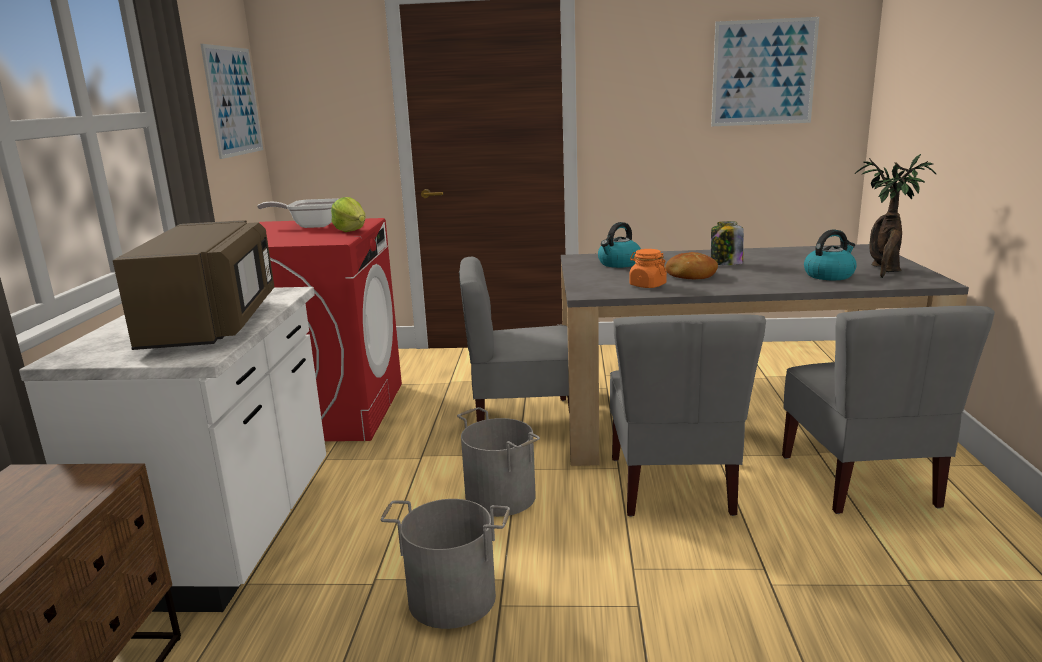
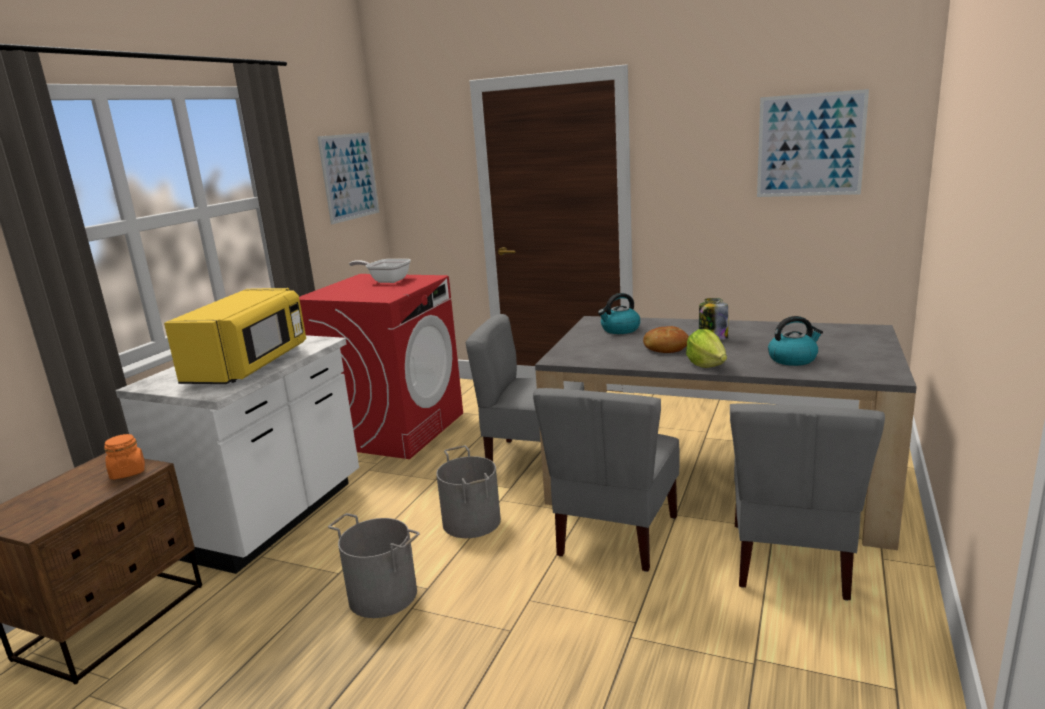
camera: 20 degrees right, 0 degrees up
brown microwave [113,220,274,350] -> yellow microwave [164,288,306,384]
lettuce [331,197,365,232] -> lettuce moved to [686,329,727,368]
orange jar [629,249,667,288] -> orange jar moved to [104,434,145,480]
potted plant [855,154,936,278] -> none

